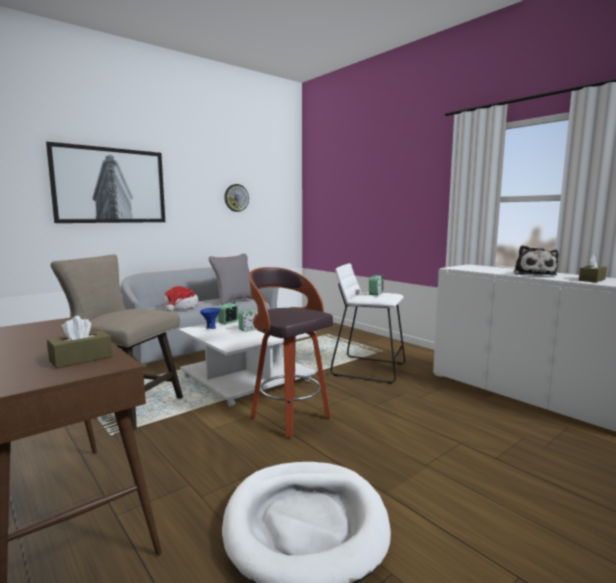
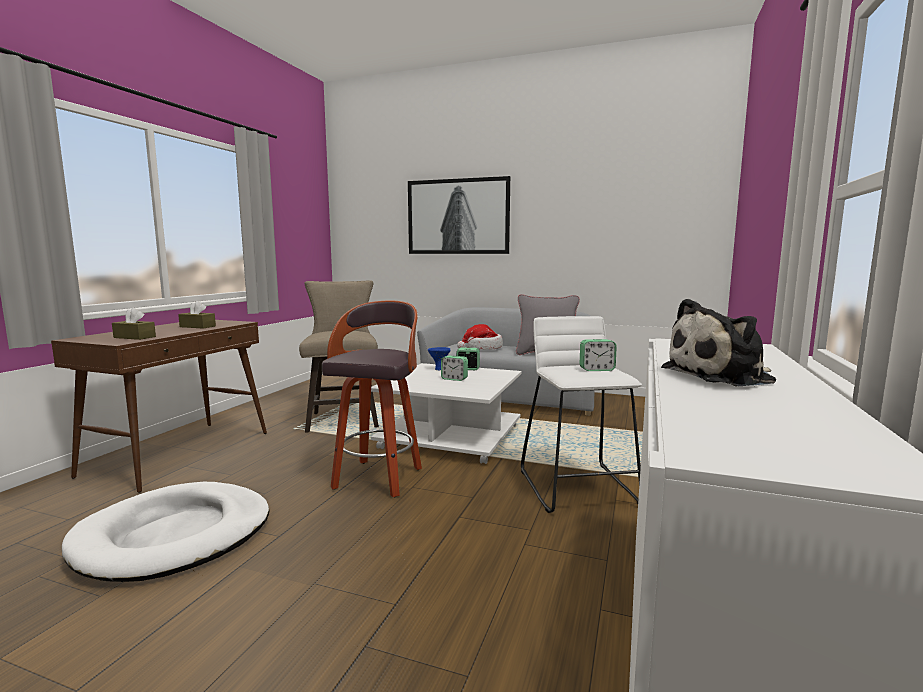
camera: 60 degrees right, 0 degrees up
wall clock [224,184,249,212] -> none
brown tissue box [579,255,607,282] -> brown tissue box moved to [178,301,216,329]

